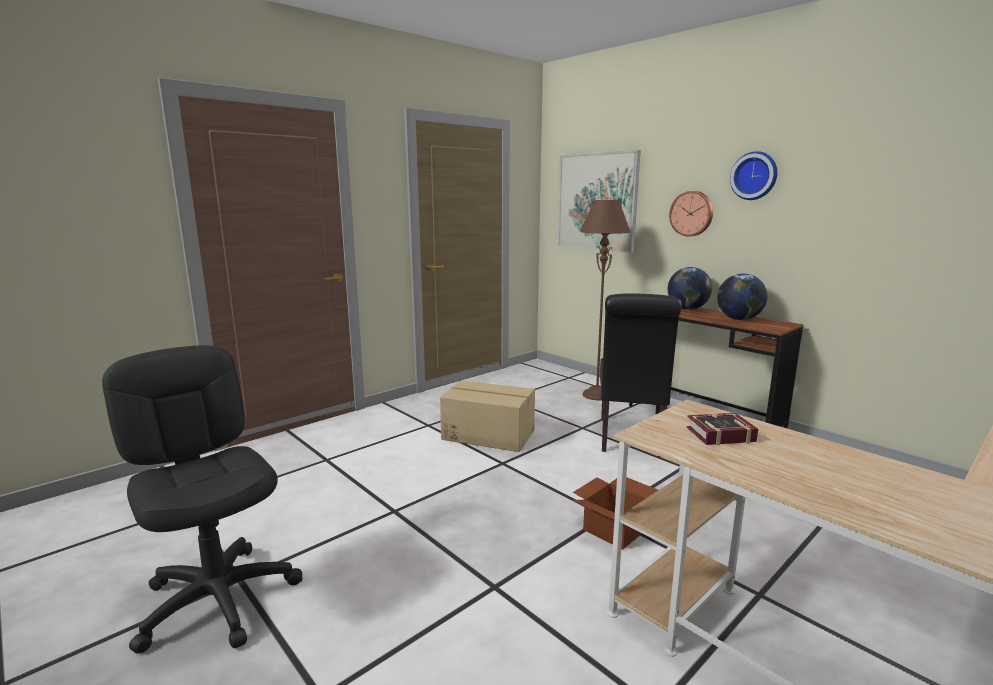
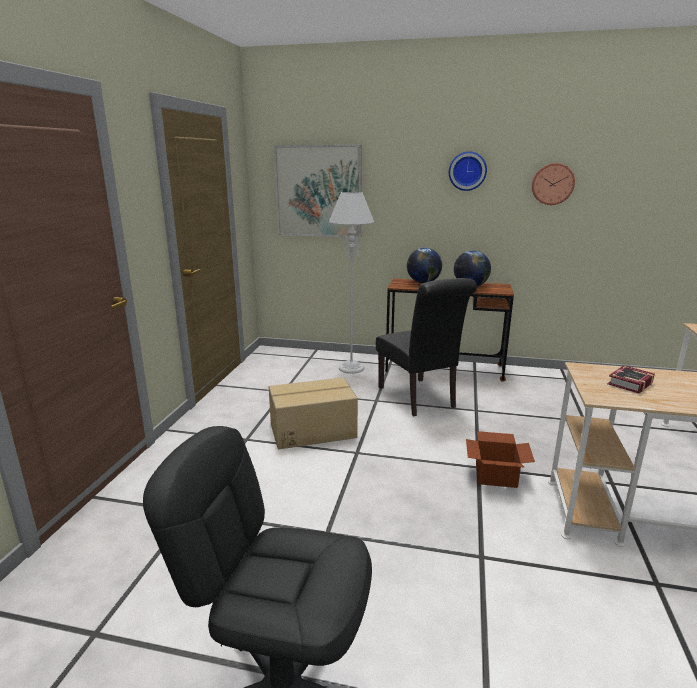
camera: 35 degrees left, 5 degrees up
brown floor lamp [580,200,630,400] -> grey floor lamp [329,192,374,374]
wall clock [669,191,713,237] -> wall clock moved to [532,163,575,205]

